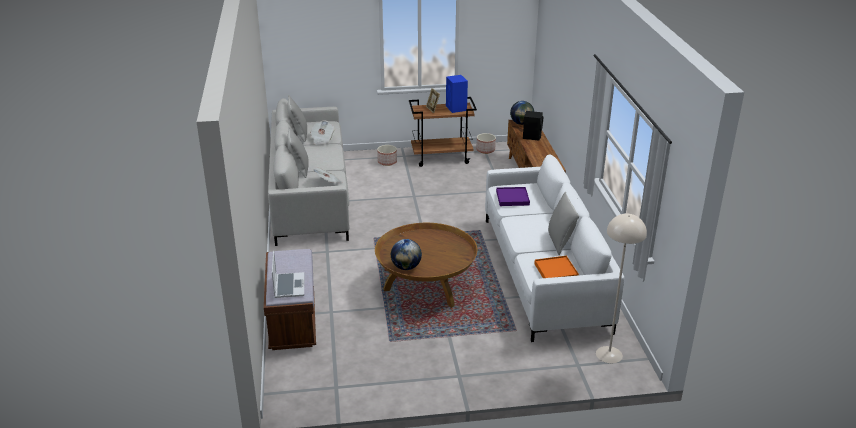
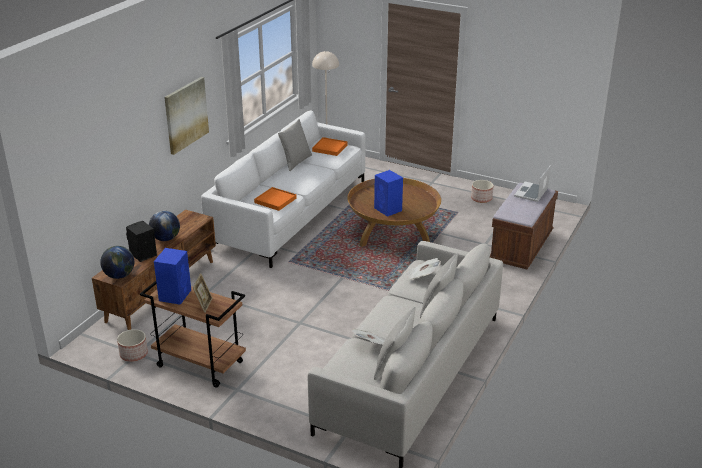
camera: 145 degrees left, 0 degrees up
planter [377,145,397,166] -> planter moved to [471,180,494,203]
globe [391,239,422,270] -> globe moved to [149,211,180,241]
purple tray [496,187,530,206] -> orange tray [254,187,297,211]
none -> picture [164,77,209,155]
none -> blue speaker [374,170,403,217]

